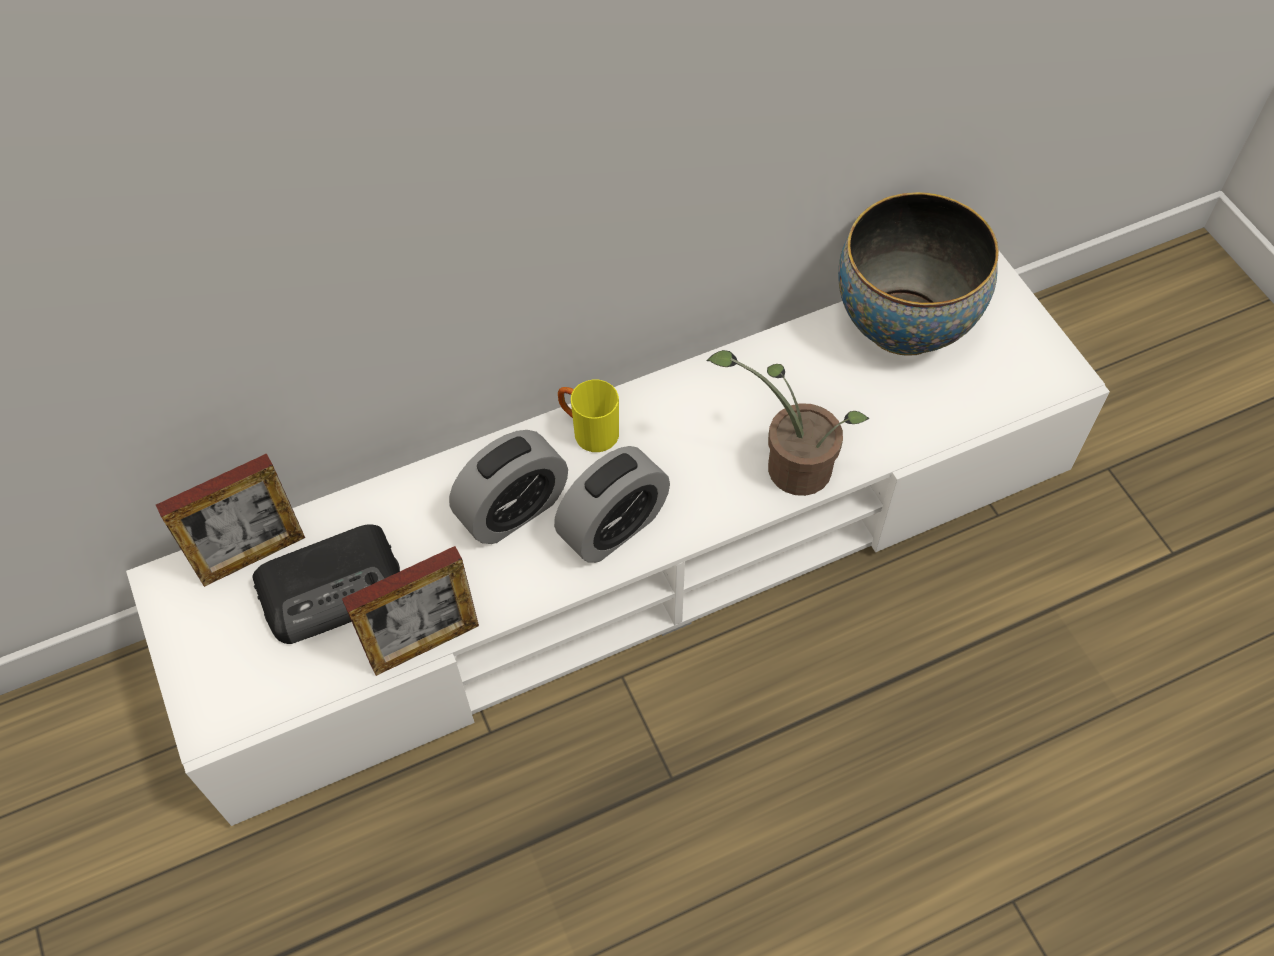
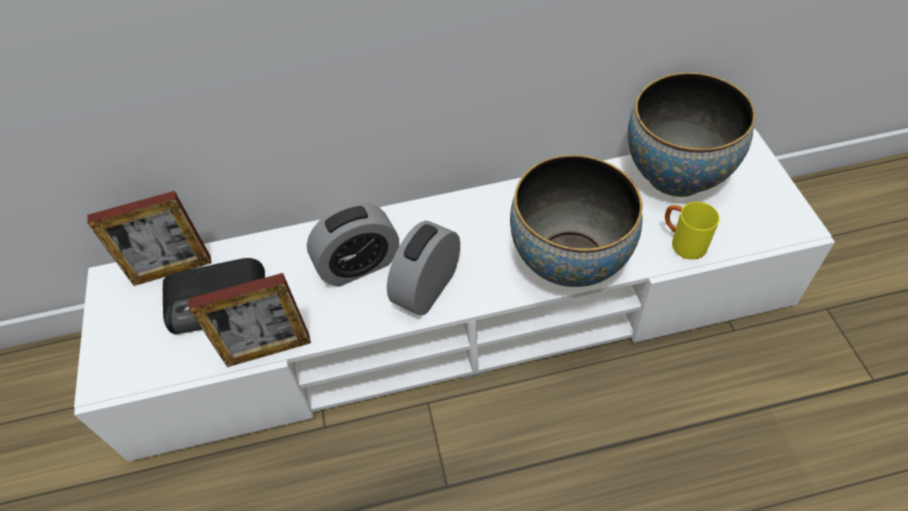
camera: 15 degrees right, 5 degrees down
alarm clock [554,446,670,563] -> alarm clock turned 150 degrees clockwise [387,221,460,315]
yellow mug [558,379,619,452] -> yellow mug moved to [665,202,720,260]
potted plant [706,350,869,496] -> bowl [510,155,643,287]

